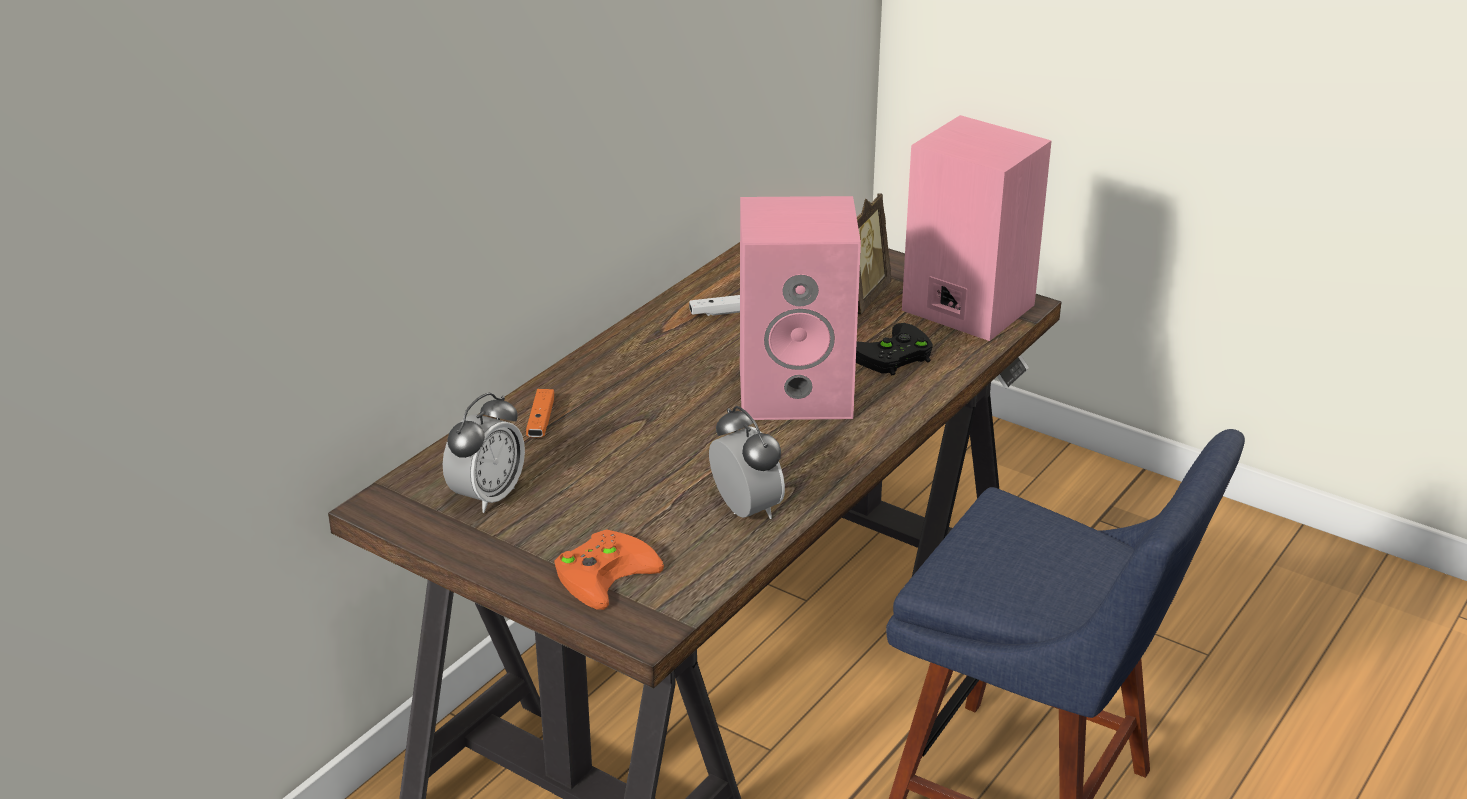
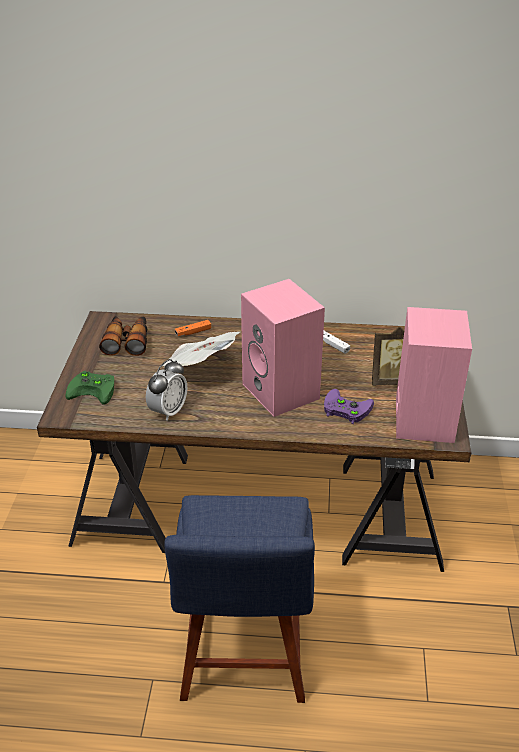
camera: 60 degrees right, 5 degrees up
alarm clock [443,392,525,513] -> binoculars [99,316,147,356]
orange game controller [554,529,664,610] -> green game controller [66,371,114,405]
black game controller [856,323,933,375] -> purple game controller [324,389,374,424]
none -> newspaper [159,332,240,367]

